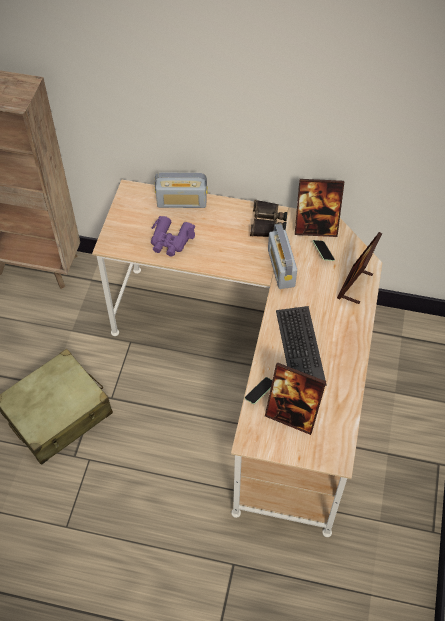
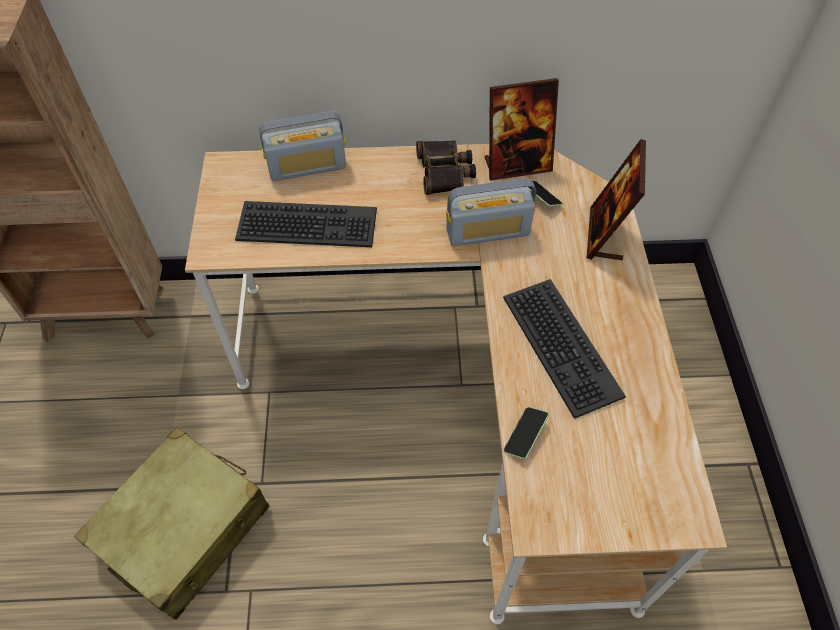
camera: 15 degrees left, 0 degrees up
purple binoculars [151,216,195,257] -> keyboard [235,201,377,247]
picture frame [265,362,326,435] -> none
radio [268,223,297,289] -> radio turned 75 degrees counterclockwise [446,178,536,246]

